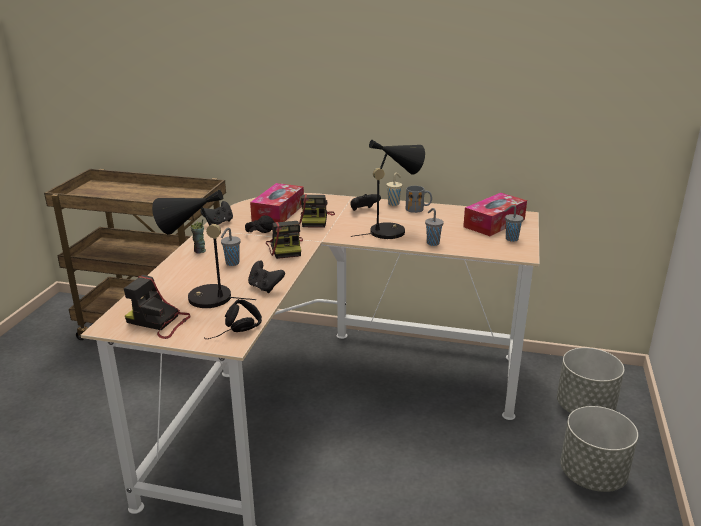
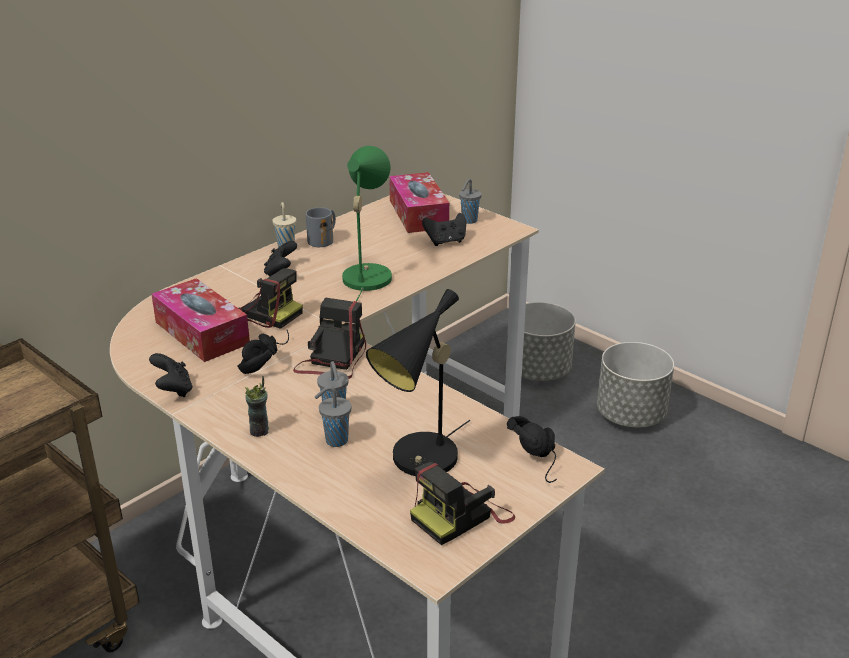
camera: 60 degrees left, 5 degrees up
black game controller [248,261,285,293] -> black game controller moved to [422,213,466,246]
camera [266,221,303,259] -> camera turned 90 degrees counterclockwise [293,297,366,379]
black table lamp [351,140,425,239] -> green table lamp [342,146,392,302]
grey cup [425,208,444,246] -> grey cup moved to [315,386,351,447]

